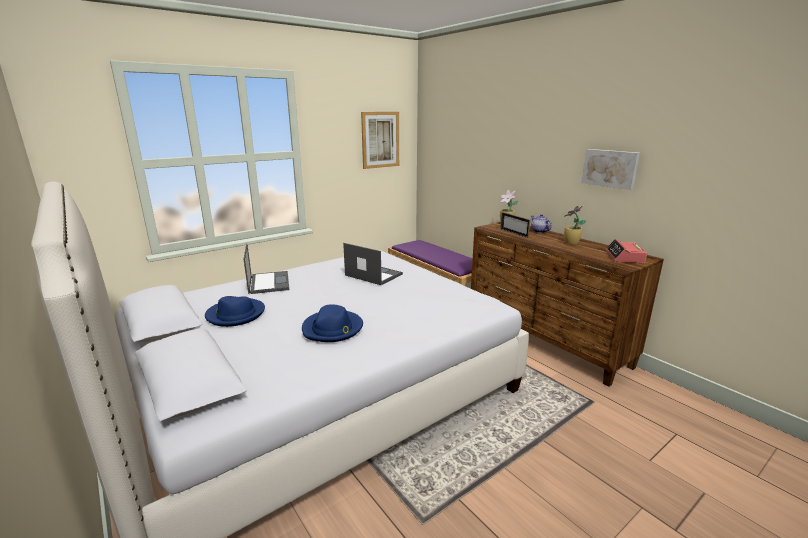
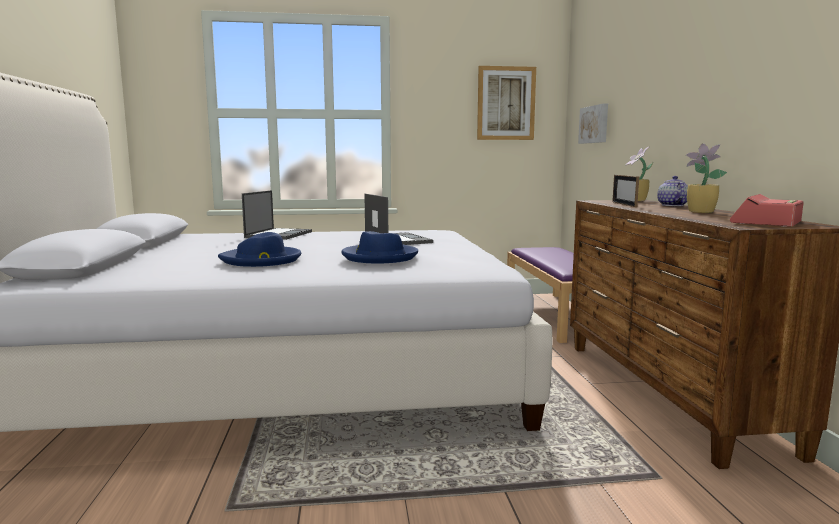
camera: 30 degrees right, 10 degrees down
blue hat [205,296,265,327] -> blue hat moved to [342,231,418,263]
picture [581,149,640,190] -> picture moved to [578,104,608,144]

